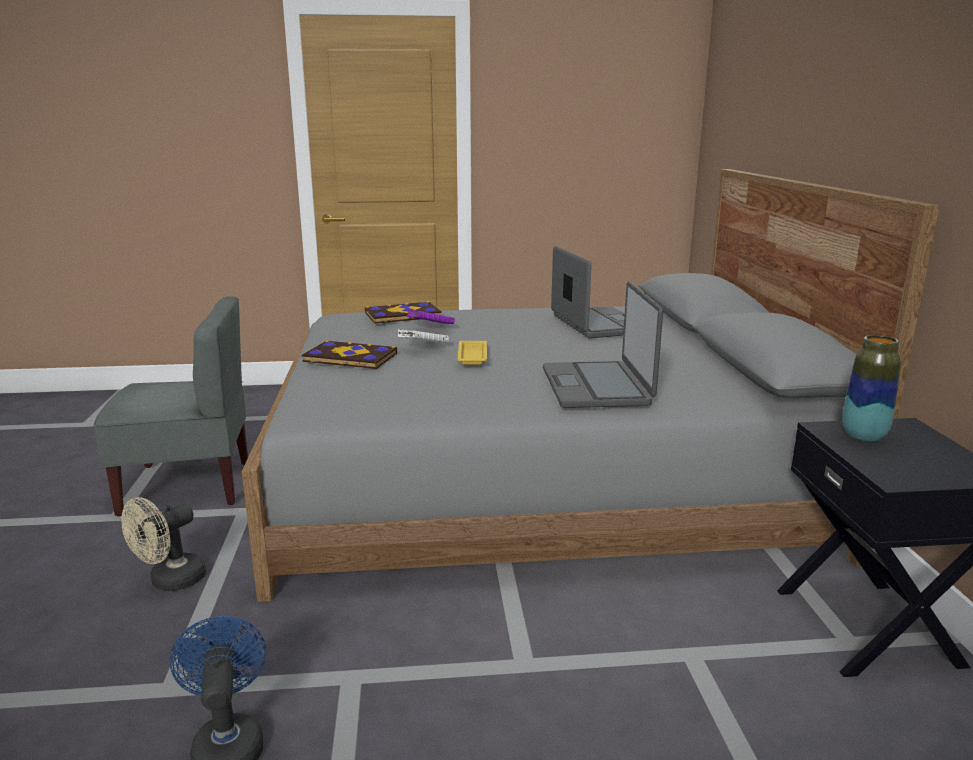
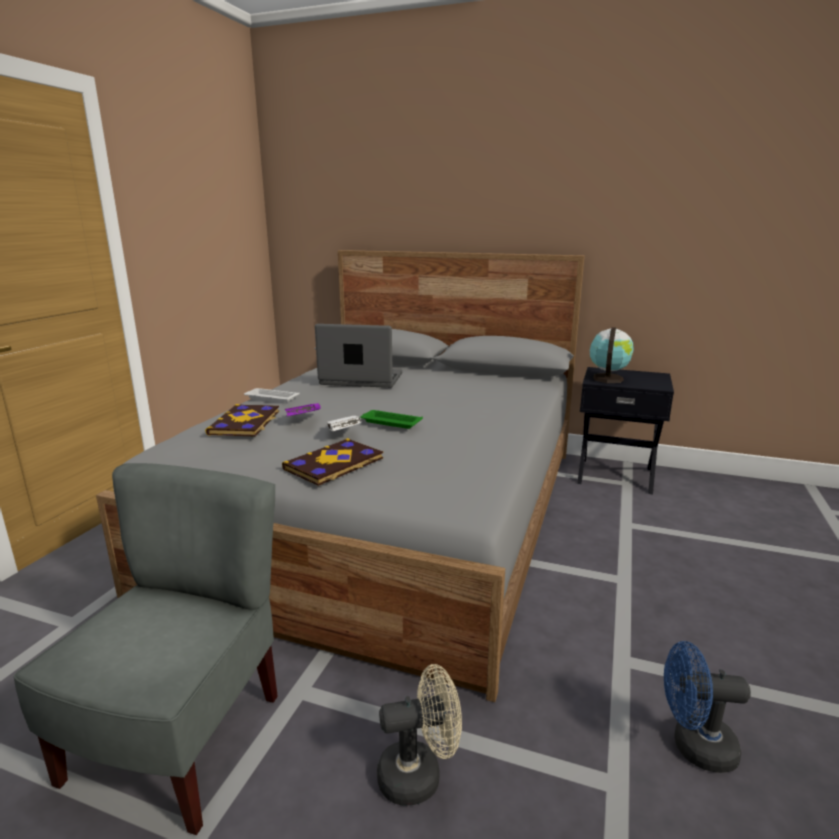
camera: 65 degrees left, 0 degrees up
beige fan [121,497,206,591] -> beige fan turned 75 degrees counterclockwise [377,664,462,806]
yellow tray [457,341,487,365] -> green tray [360,410,423,429]
laptop [543,281,663,408] -> none
vase [842,335,901,442] -> globe [590,327,634,383]
none -> white tray [244,388,299,403]

